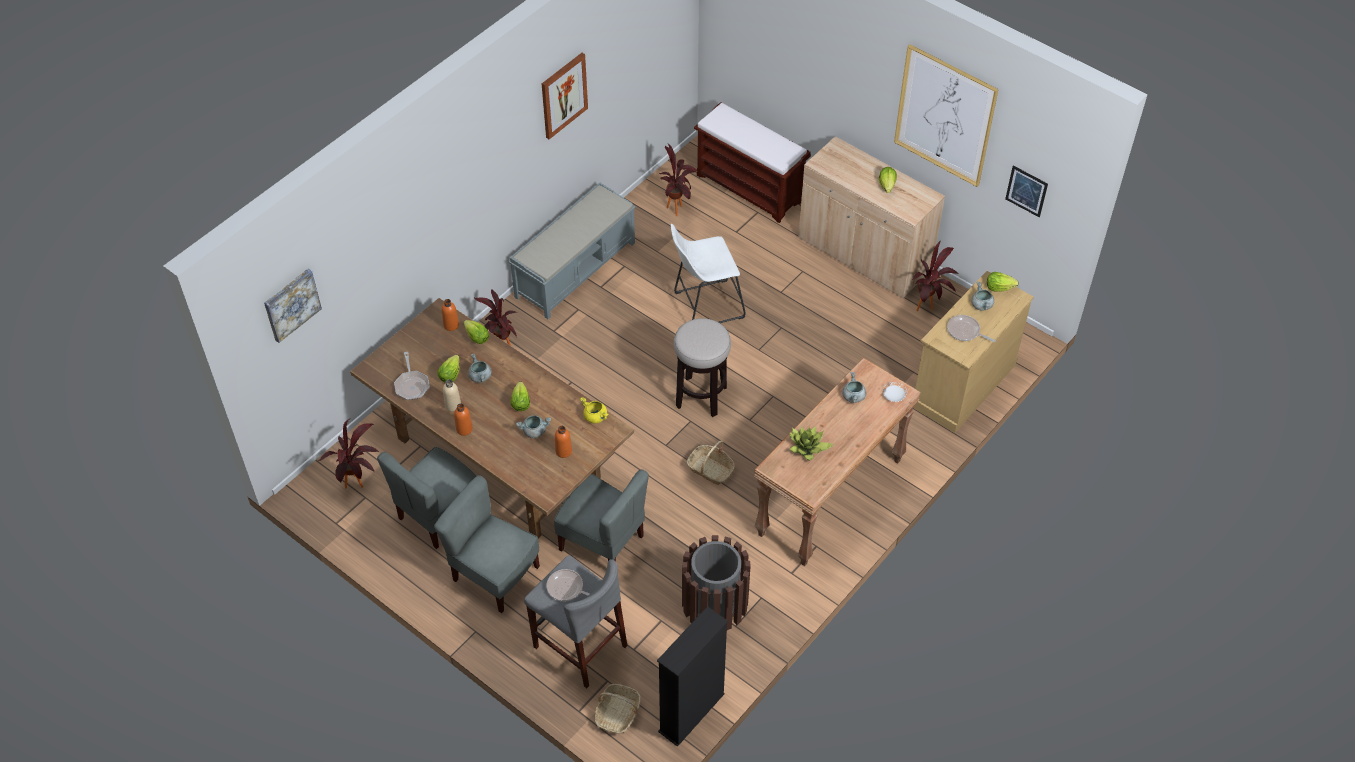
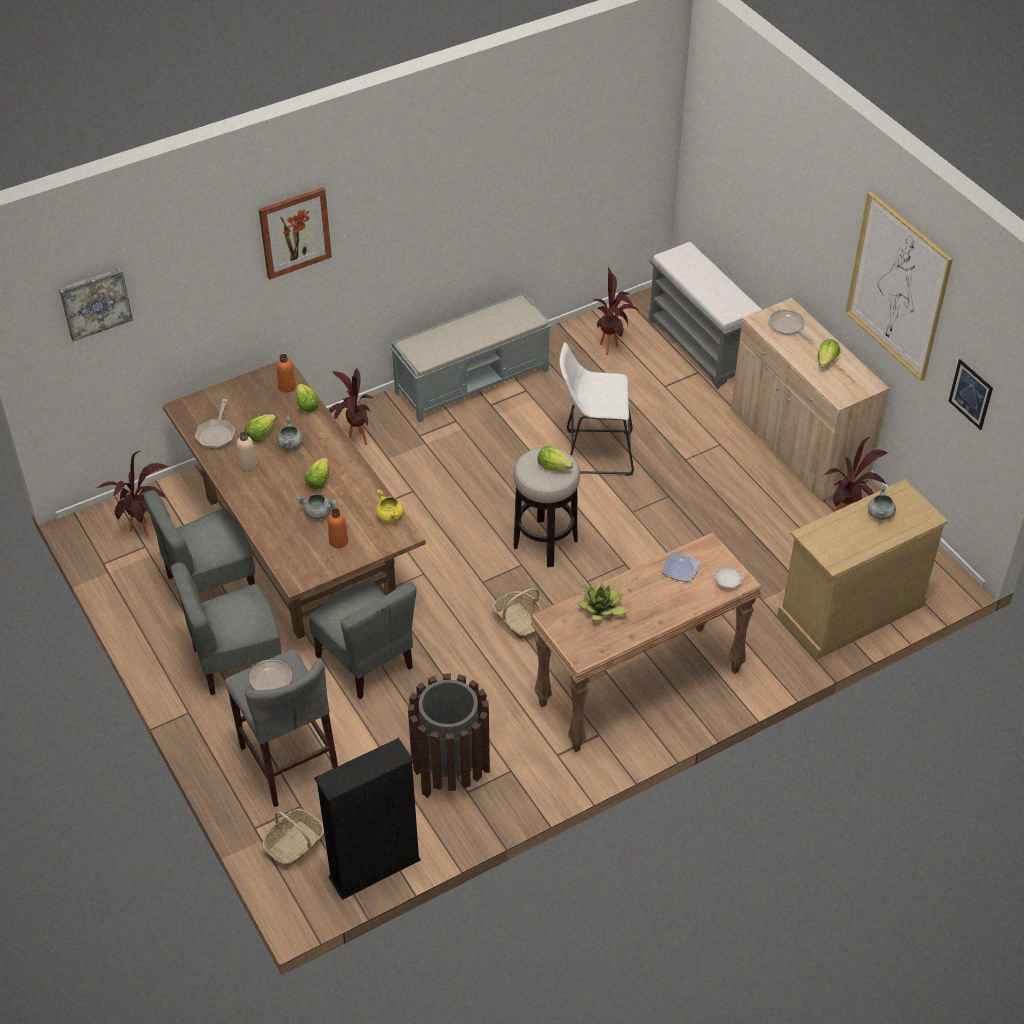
camera: 20 degrees right, 5 degrees down
grey chair [434,475,540,613] -> grey chair turned 75 degrees counterclockwise [171,562,281,695]
orange bottle [454,403,473,436] -> none
picture [542,53,588,139] -> picture moved to [259,187,332,280]
brown bench [694,102,811,223] -> grey bench [649,242,762,389]
grey cooking pot [842,372,866,403] -> plate [662,552,700,582]
frying pan [947,315,995,342] -> frying pan moved to [769,310,814,341]
lettuce [987,272,1019,292] -> lettuce moved to [537,446,573,471]

